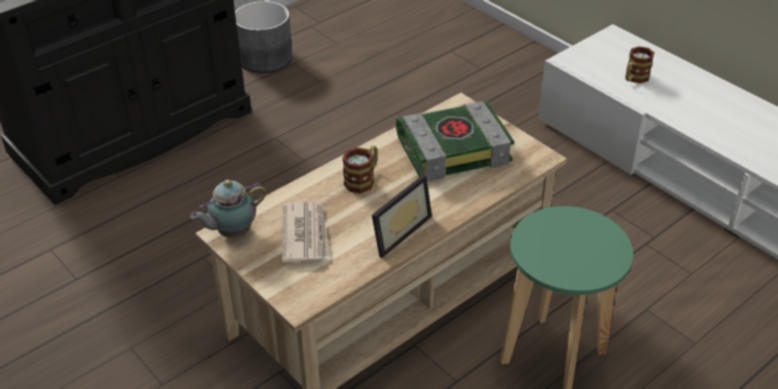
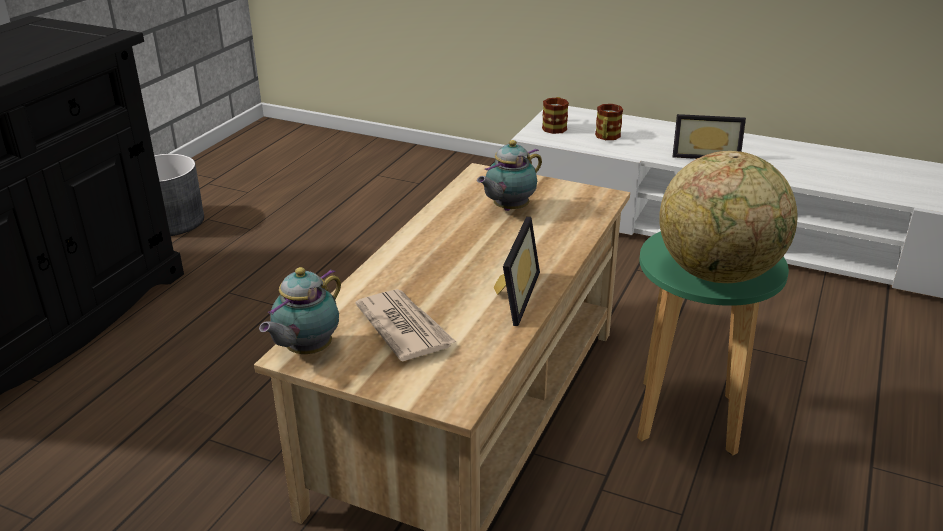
camera: 25 degrees left, 10 degrees down
mug [342,146,378,193] -> mug moved to [542,97,569,134]
book [396,101,514,182] -> teapot [477,140,542,211]
none -> globe [659,151,798,283]
none -> picture frame [672,114,746,159]

